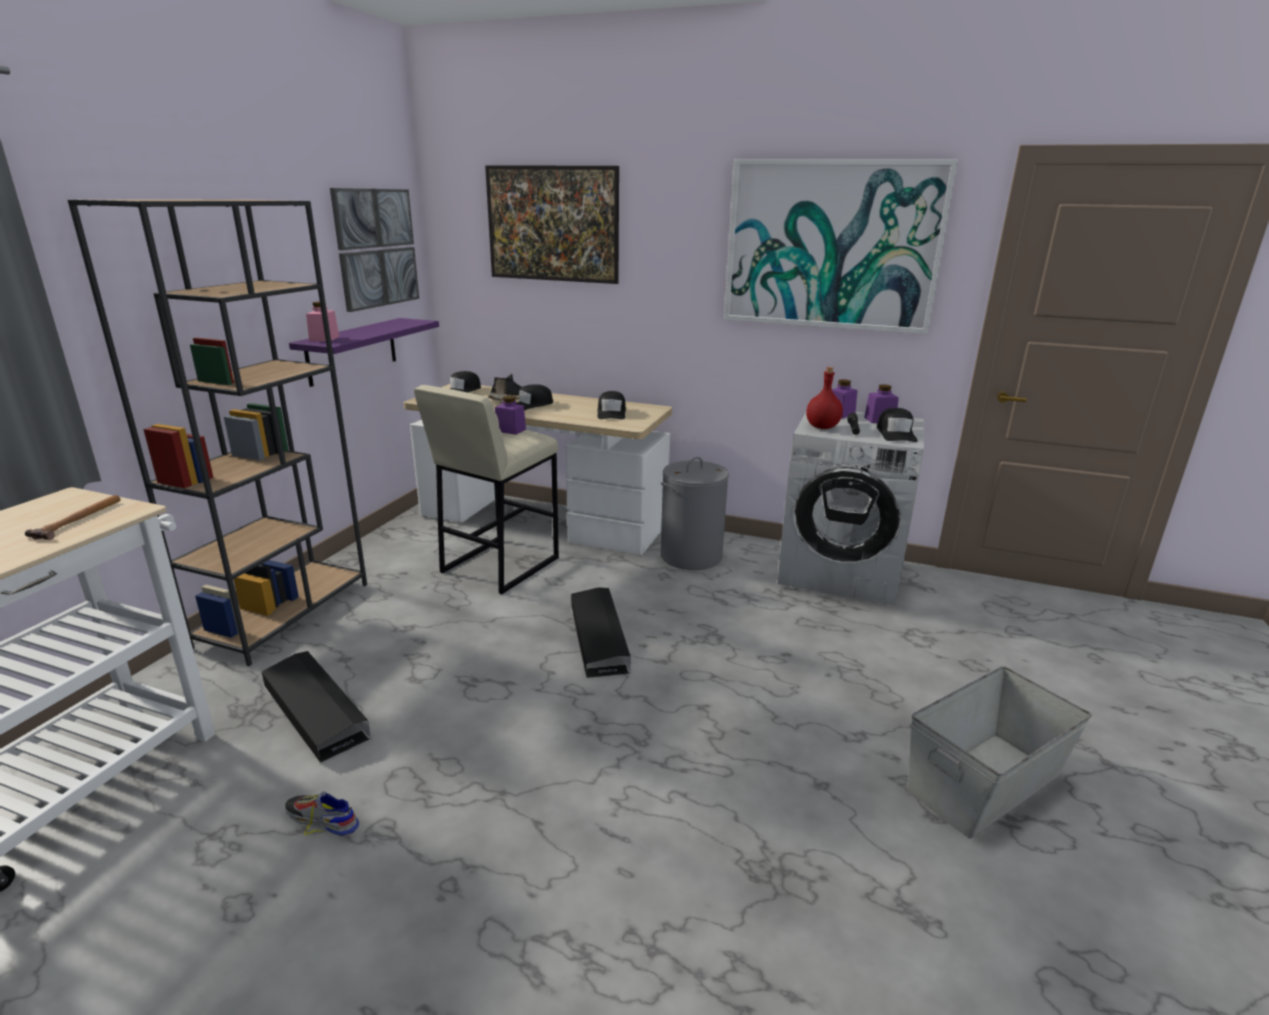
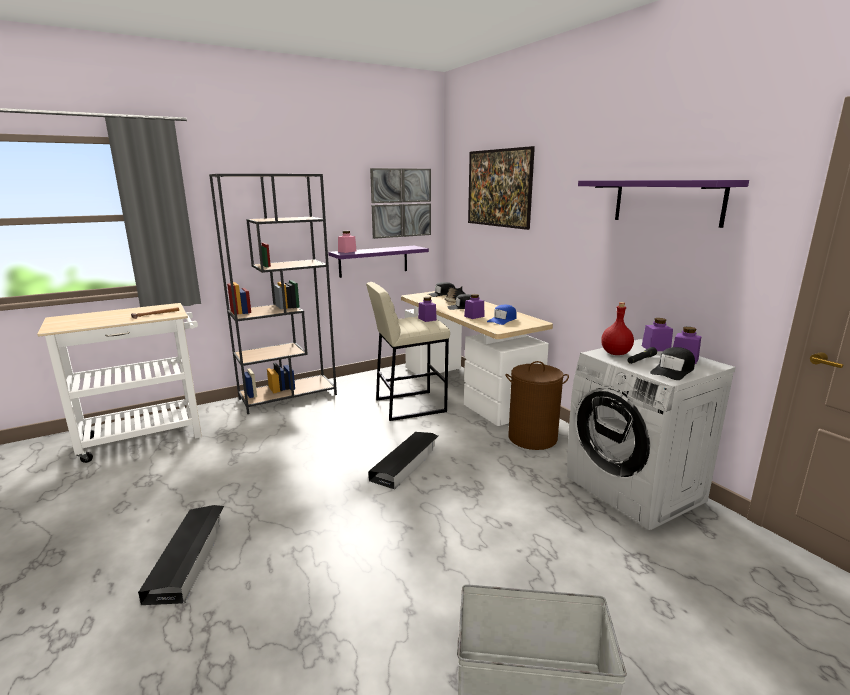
camera: 40 degrees right, 5 degrees down
black storage box [262,651,371,763] -> black storage box moved to [138,505,224,605]
shoe [284,791,359,836] -> none
black cap [597,391,626,419] -> blue cap [487,305,517,325]
grey laundry basket [660,457,729,570] -> brown laundry basket [505,361,569,450]
picture [724,159,958,334] -> purple shelf [578,180,749,228]
none -> purple jar [464,294,484,319]

